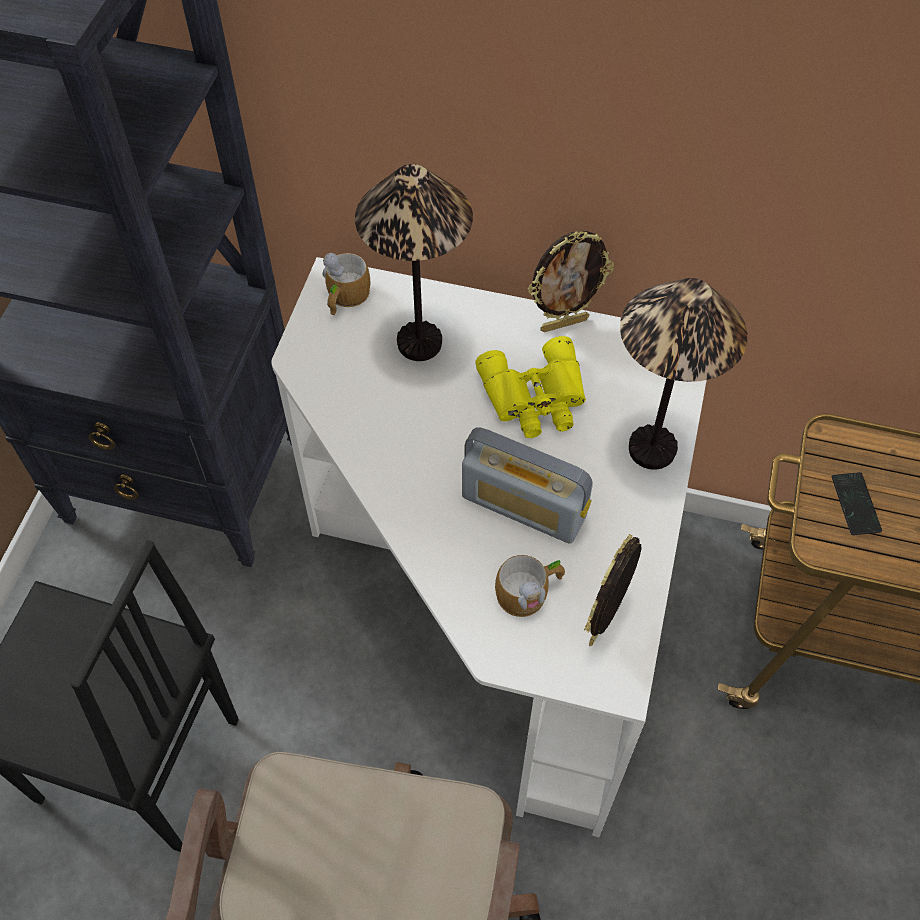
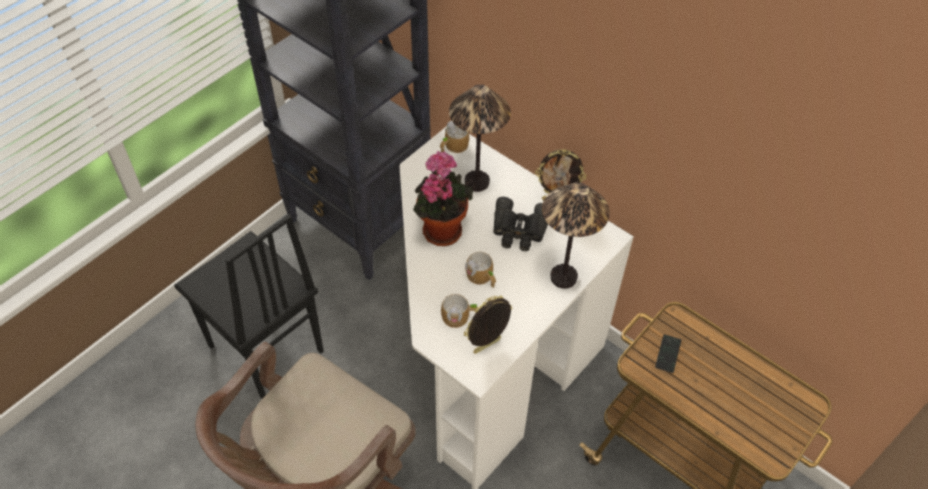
camera: 25 degrees right, 5 degrees down
radio [462,427,593,544] -> mug [465,252,496,288]
yellow binoculars [475,336,586,438] -> black binoculars [493,197,548,251]
none -> potted plant [413,151,473,246]

